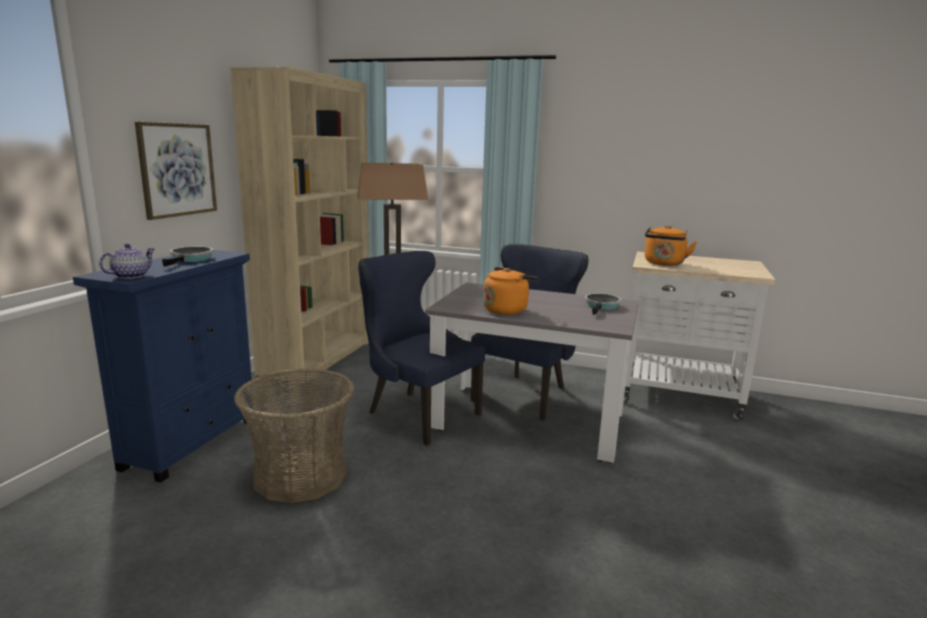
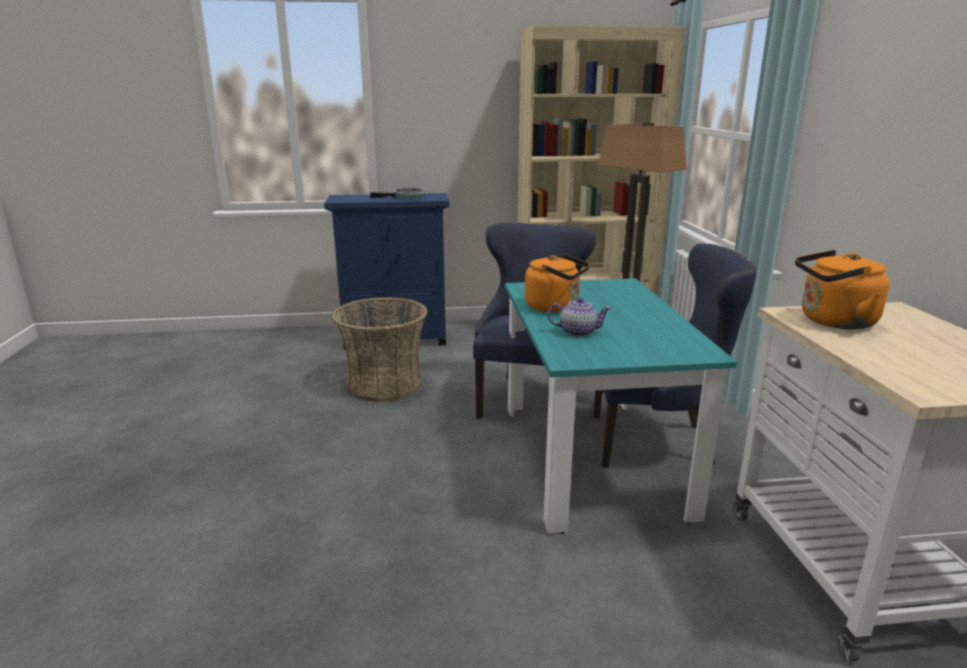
camera: 65 degrees right, 5 degrees up
teapot [99,243,155,279] -> teapot moved to [548,297,611,337]
picture [135,122,217,220] -> none
grey dining table [425,283,639,463] -> turquoise dining table [505,279,737,534]
frying pan [585,293,621,315] -> none

